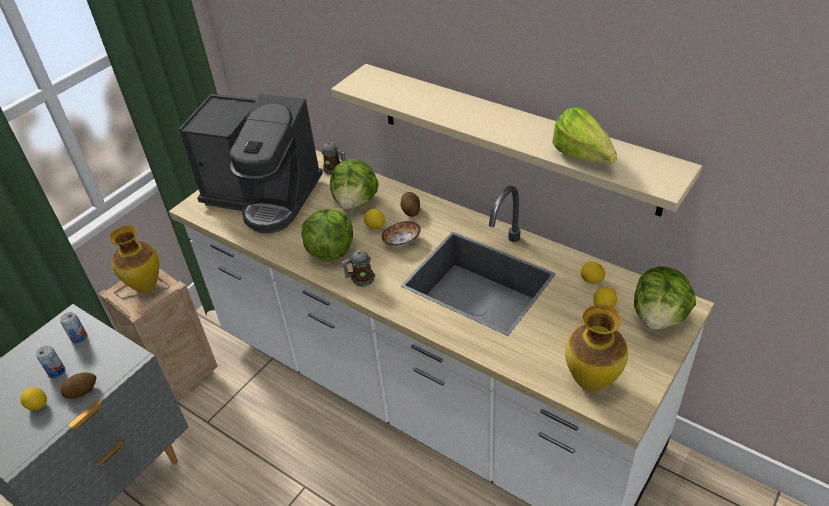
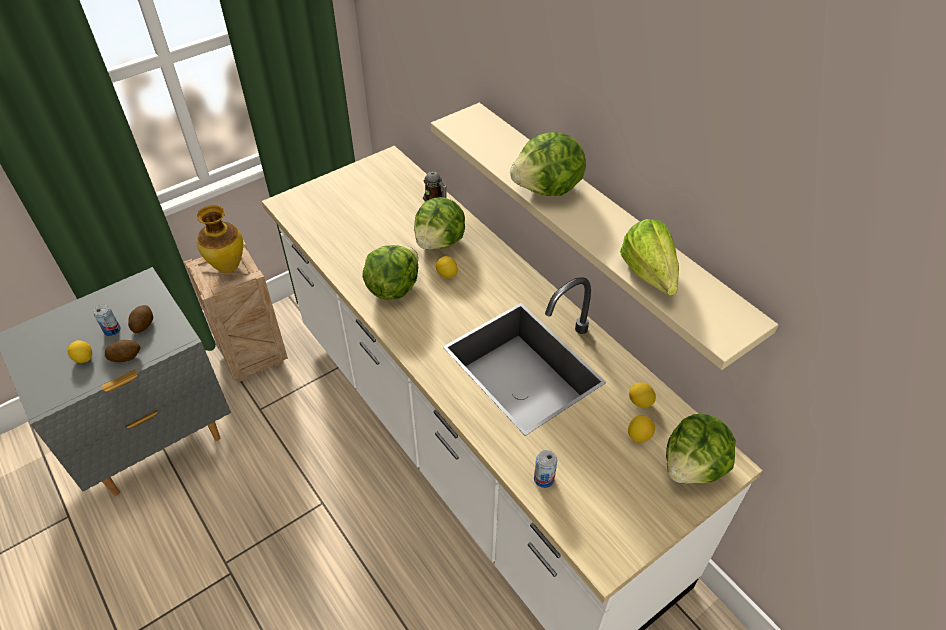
camera: 15 degrees right, 5 degrees up
can [60,312,87,344] -> can moved to [534,450,557,488]
coffee machine [179,94,323,233] -> none
mug [341,250,375,287] -> none
bowl [382,221,421,246] -> none
potato [400,192,420,217] -> potato moved to [128,305,153,333]
vase [565,304,628,392] -> none
none -> lettuce [510,132,586,196]

